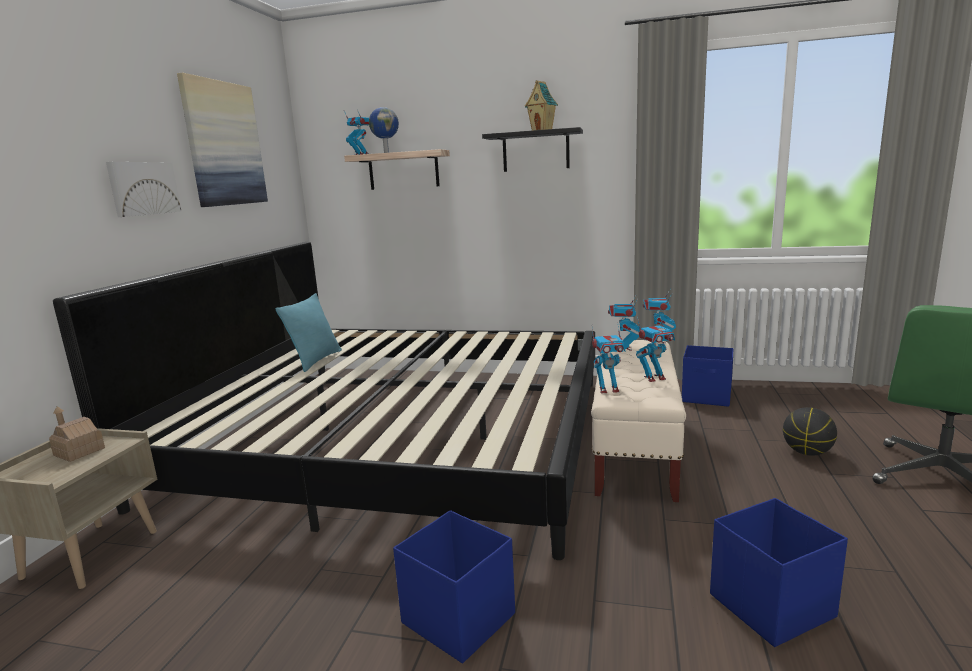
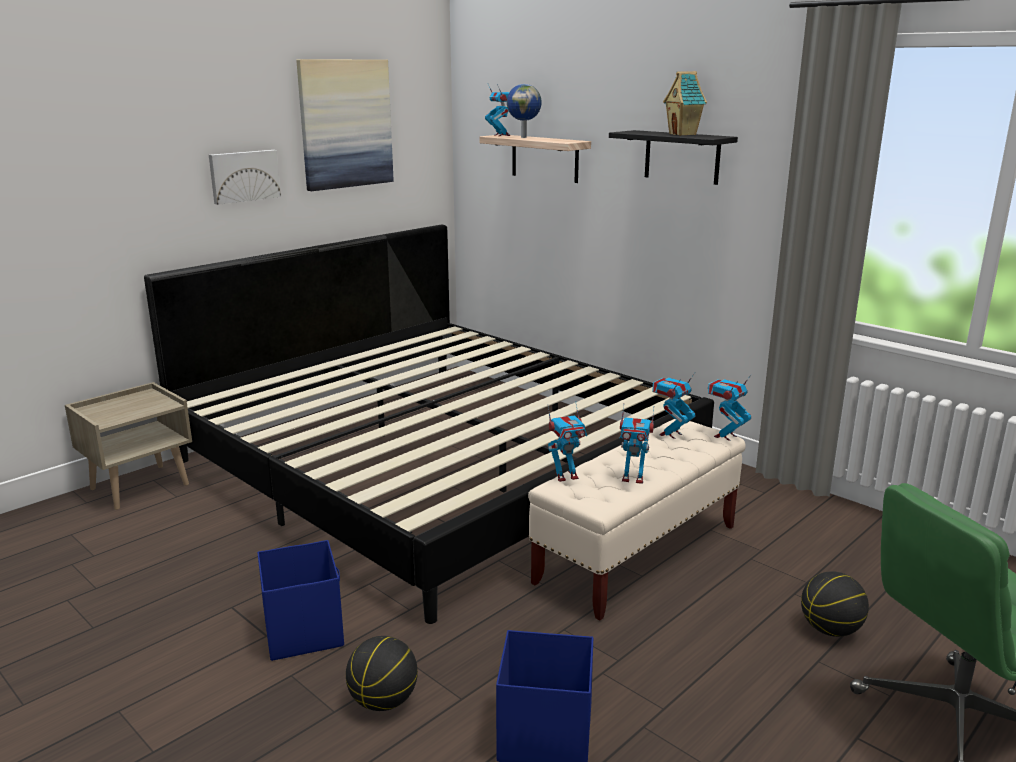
camera: 30 degrees right, 5 degrees up
toy house [49,406,105,462] -> none
turquoise pillow [276,293,342,372] -> none
toy robot [592,326,626,394] -> toy robot turned 45 degrees counterclockwise [548,401,587,482]
blue storage box [682,345,733,407] -> none
none -> basketball [346,636,418,711]

